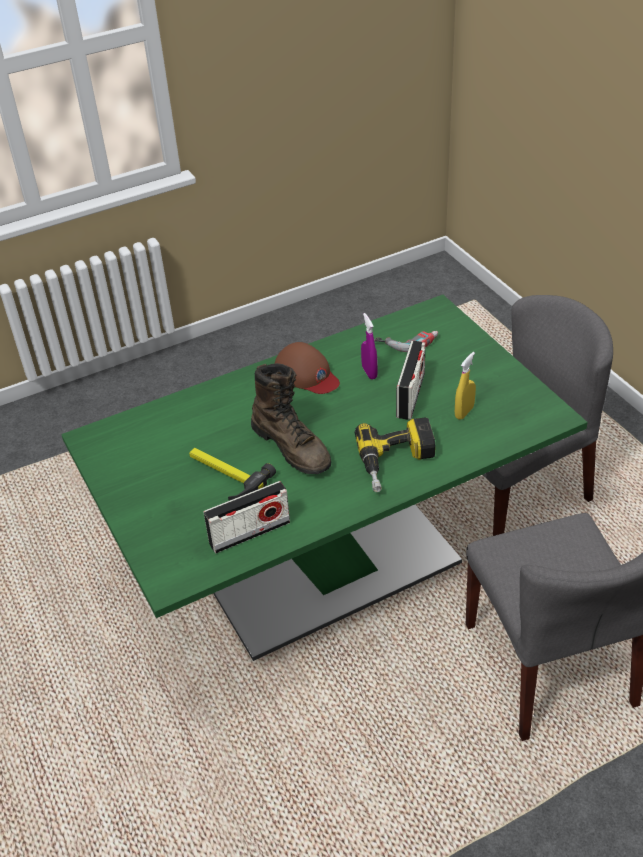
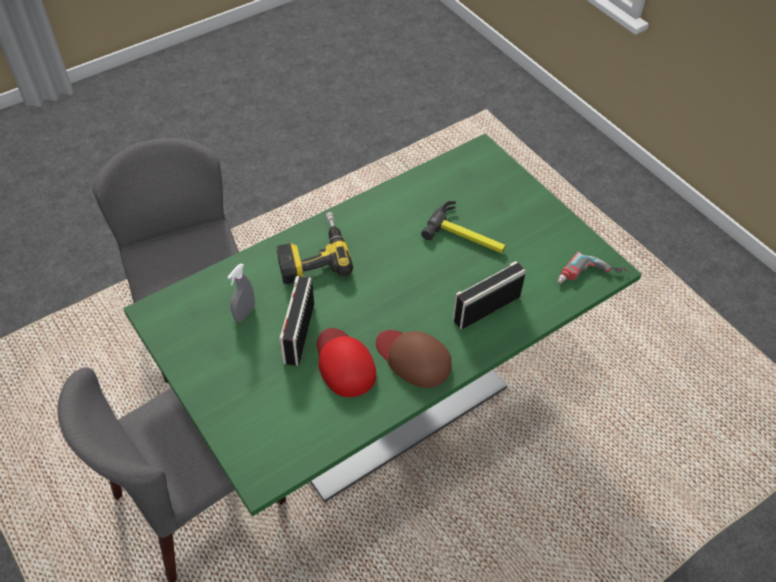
camera: 170 degrees right, 10 degrees up
radio [203,481,290,553] -> radio moved to [453,261,526,329]
brown boot [251,363,331,474] -> none
purple spray bottle [361,313,378,379] -> red cap [317,328,376,397]
power drill [374,331,438,352] -> power drill moved to [558,252,628,283]
yellow spray bottle [455,352,476,420] -> grey spray bottle [227,264,255,322]

